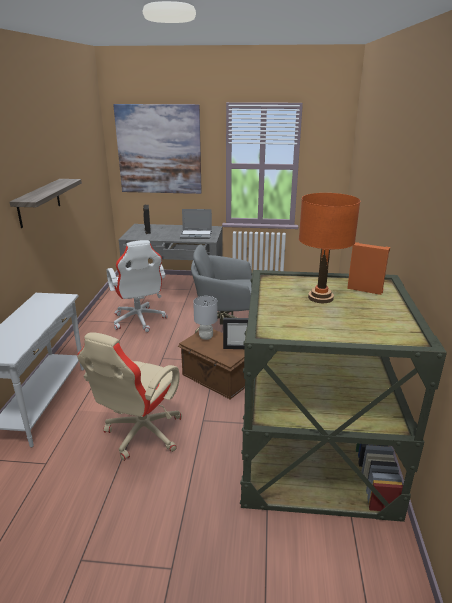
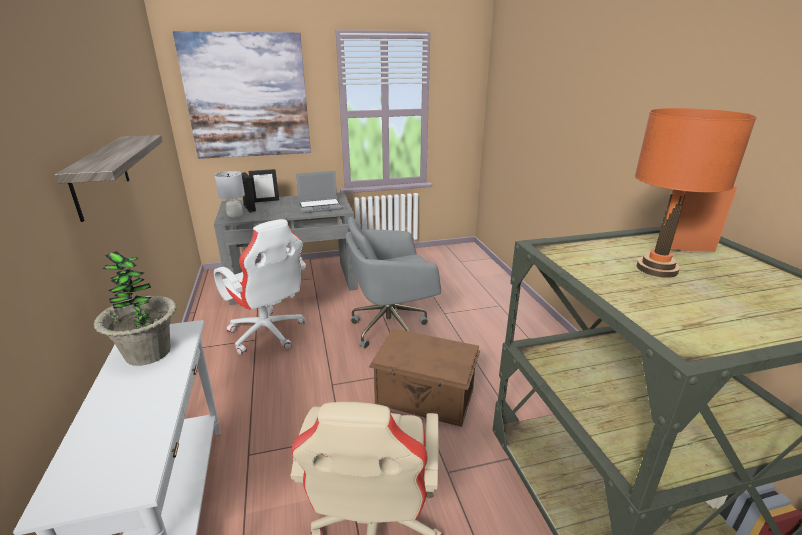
camera: 20 degrees left, 0 degrees up
grey table lamp [193,296,217,340] -> grey table lamp moved to [215,171,245,218]
picture frame [223,318,248,349] -> picture frame moved to [249,169,279,202]
none -> potted plant [94,251,177,366]

